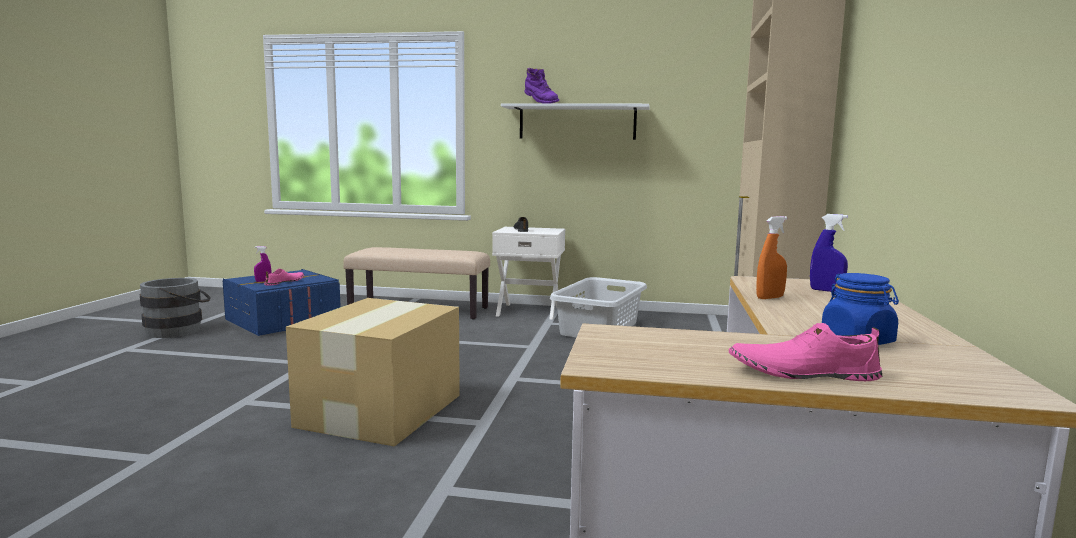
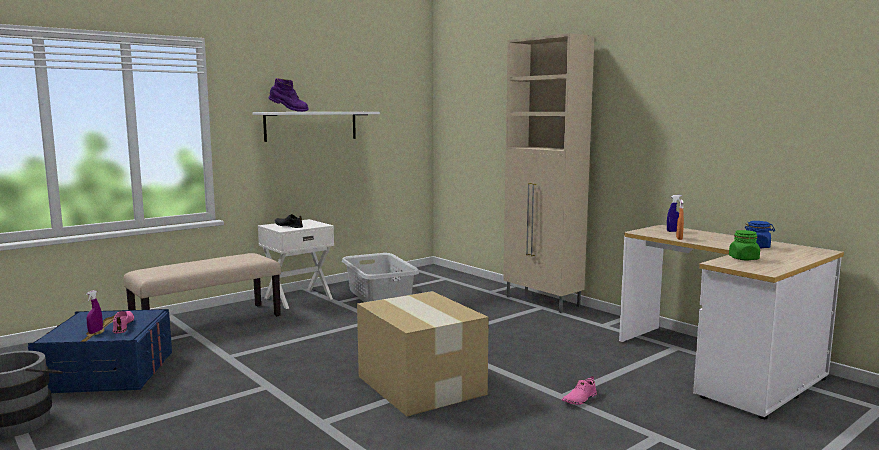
camera: 50 degrees left, 0 degrees up
pink shoe [729,323,882,381] -> pink shoe moved to [562,376,597,405]
none -> green jar [729,230,760,260]

